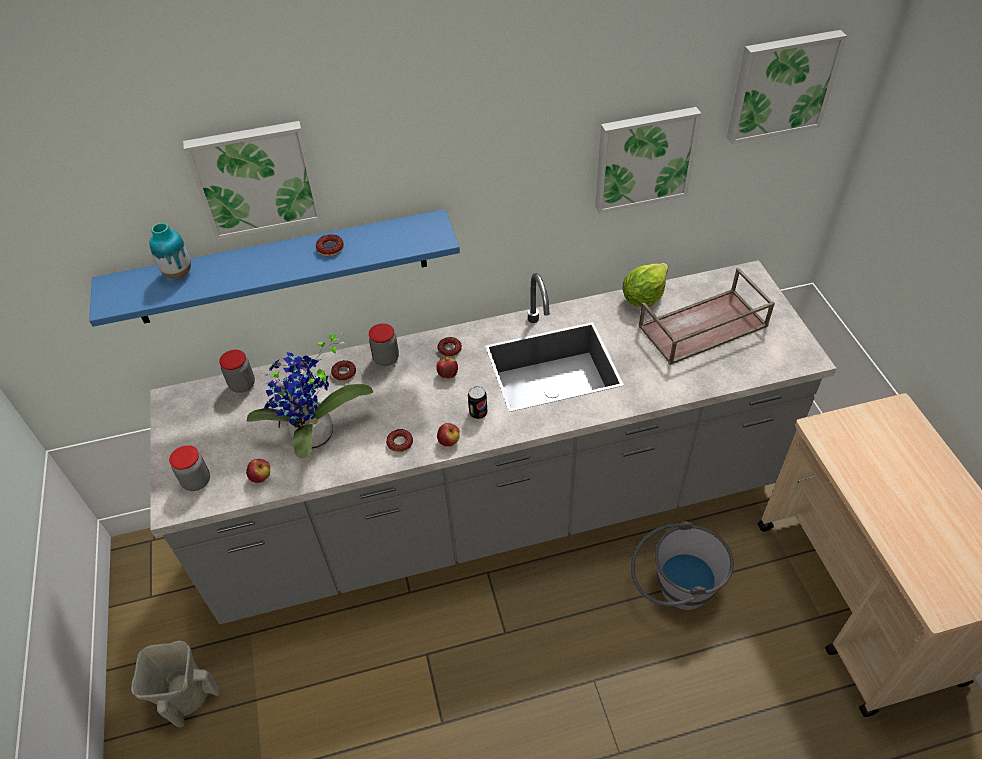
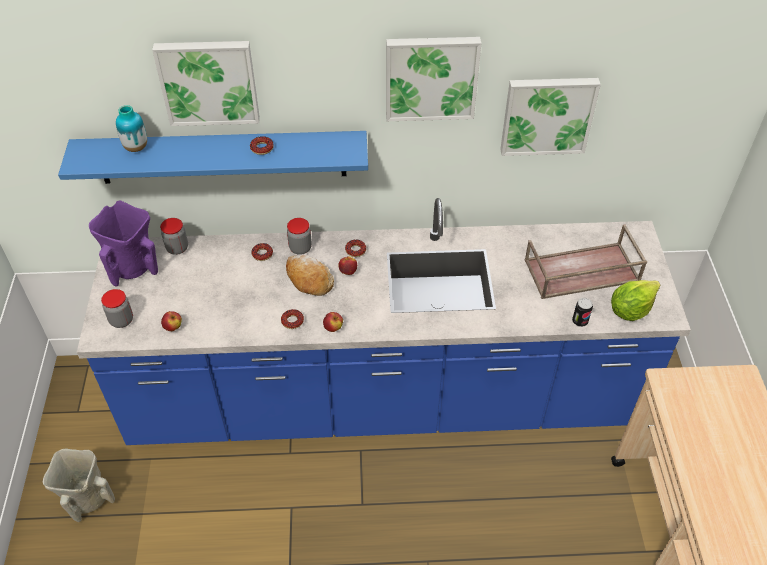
camera: 10 degrees right, 0 degrees up
grey counter [150,260,837,624] -> blue counter [77,198,691,445]
potted plant [247,332,373,459] -> none
can [468,386,488,419] -> can moved to [572,298,593,327]
lettuce [623,263,668,307] -> lettuce moved to [611,280,660,321]
grey bucket [631,521,734,610] -> none
picture [727,30,847,144] -> picture moved to [386,37,481,121]
none -> purple vase [89,201,158,287]
none -> bread [286,255,334,296]

